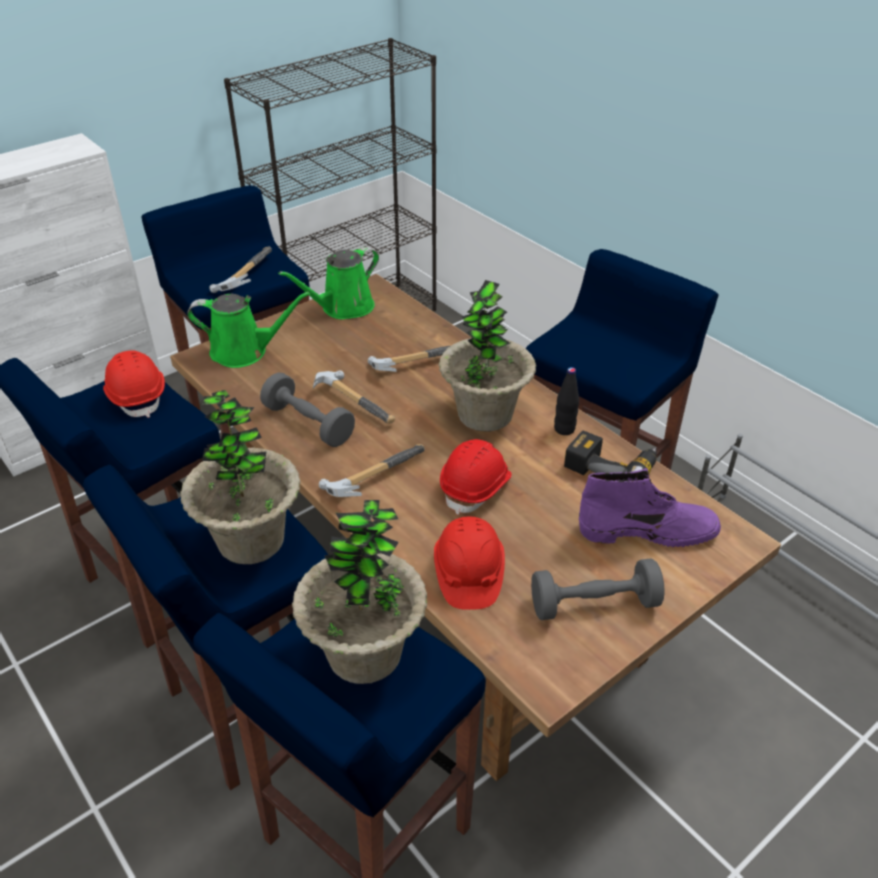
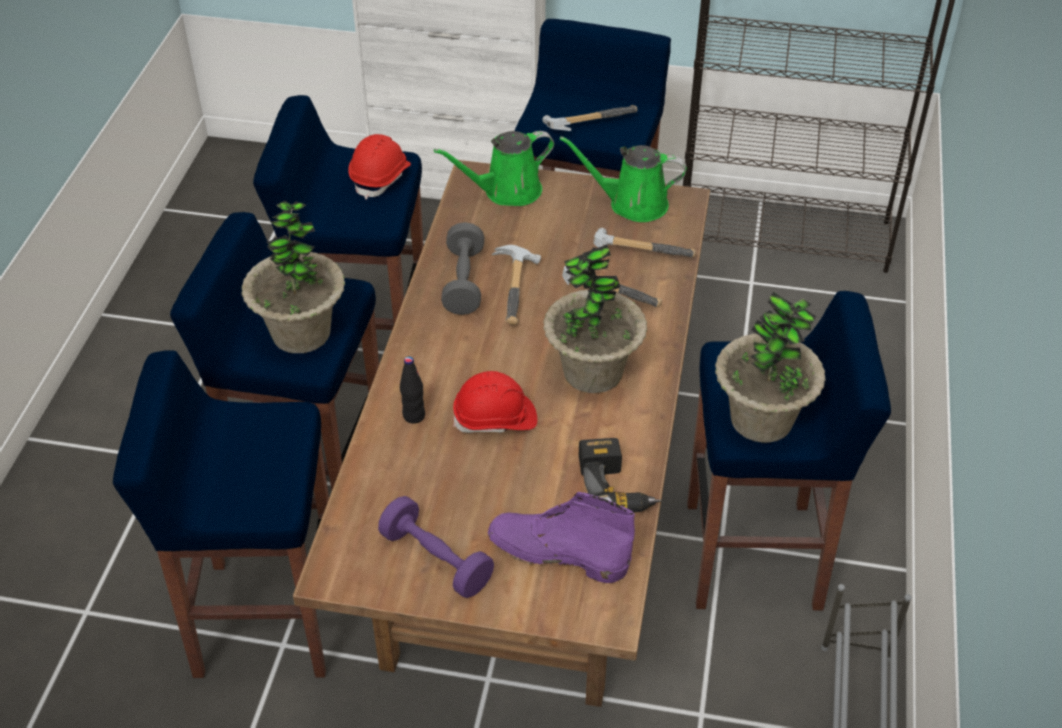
camera: 50 degrees right, 5 degrees up
green watering can [187,292,310,368] -> green watering can turned 105 degrees clockwise [434,131,554,206]
potted plant [292,500,427,684] -> potted plant moved to [715,292,825,443]
hammer [319,444,425,497] -> hammer moved to [593,228,696,257]
red hard hat [434,516,505,610] -> none
grey dumbbell [531,558,665,620] -> purple dumbbell [378,496,494,598]
black bottle [554,367,579,435] -> black bottle moved to [400,356,425,424]
purple boot [579,468,721,547] -> purple boot turned 150 degrees clockwise [488,492,635,583]

